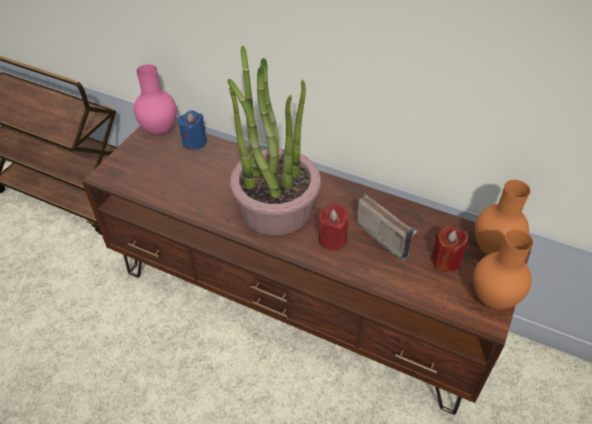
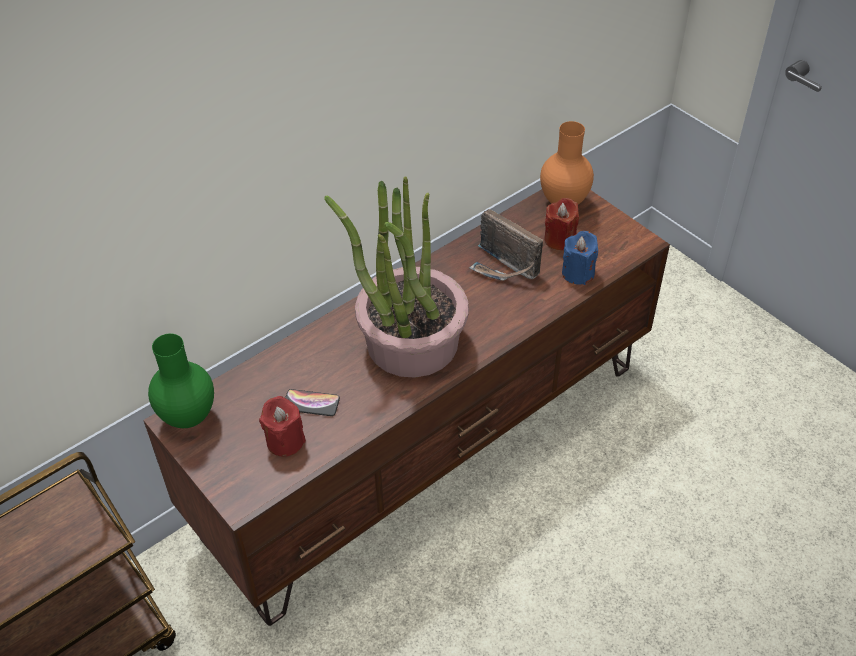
camera: 65 degrees left, 0 degrees up
pink vase [134,64,177,135] -> green vase [148,333,214,428]
blue candle [178,110,207,150] -> blue candle moved to [562,231,598,285]
red candle [318,203,349,250] -> red candle moved to [259,396,306,457]
radio [357,194,418,261] -> radio turned 120 degrees counterclockwise [469,209,543,281]
orange vase [473,229,533,309] -> none
none -> phone [285,389,340,416]

